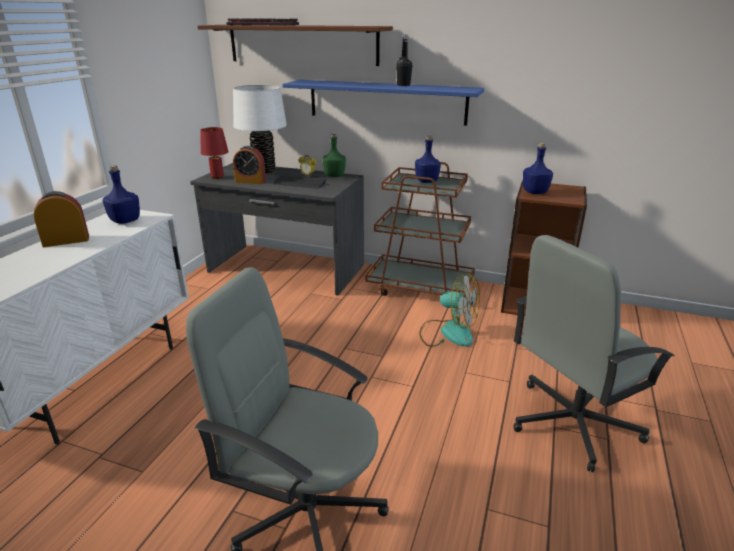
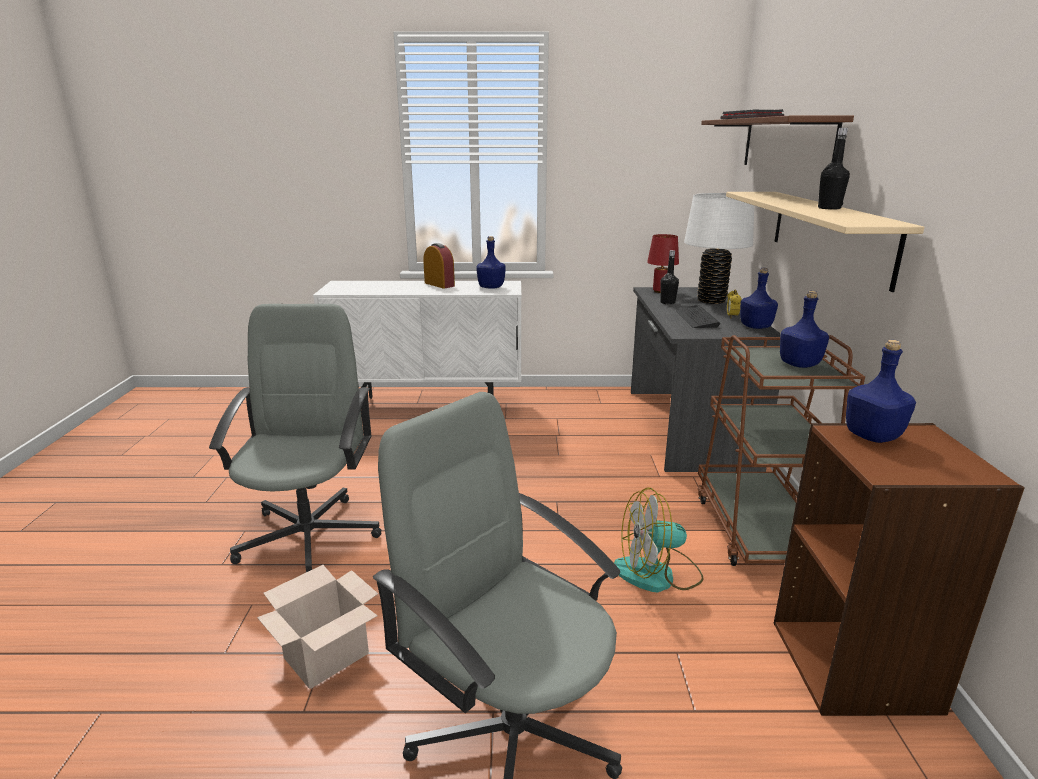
camera: 70 degrees right, 5 degrees down
alarm clock [233,146,266,184] -> black bottle [660,250,679,304]
blue shelf [283,80,484,126] -> beige shelf [726,192,924,292]
green bottle [323,133,346,177] -> blue bottle [740,268,778,329]
fan [419,273,480,347] -> fan turned 75 degrees clockwise [614,487,704,592]
none -> cardboard box [257,565,378,689]

